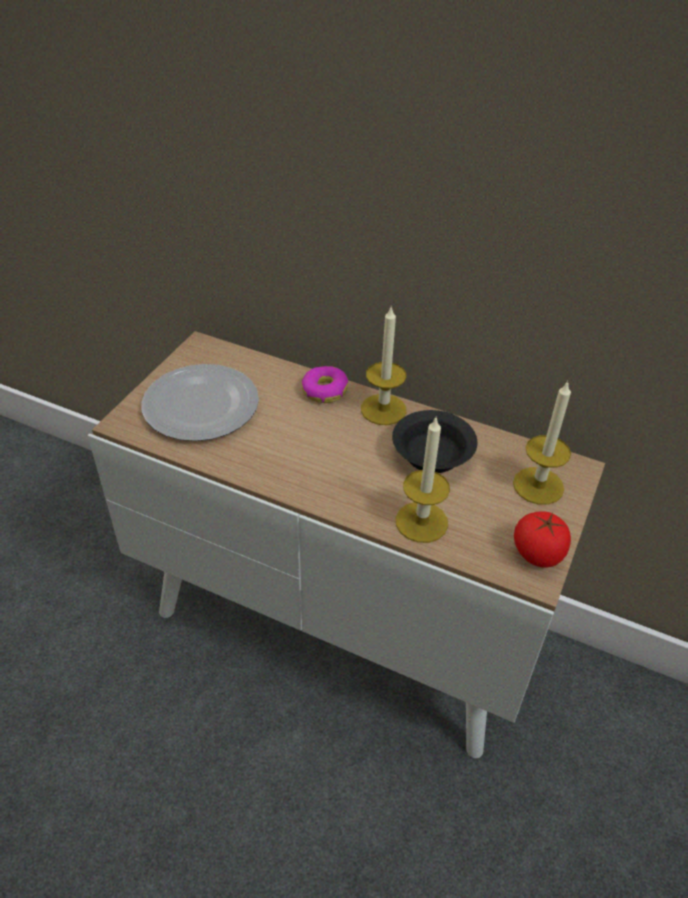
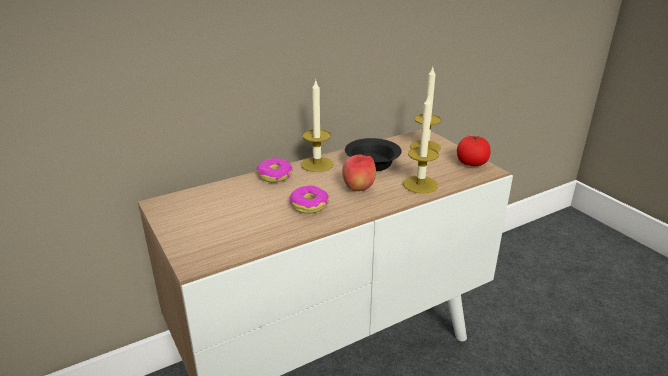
camera: 55 degrees left, 15 degrees down
plate [141,364,259,441] -> none
none -> donut [290,186,329,214]
none -> apple [342,155,376,191]

